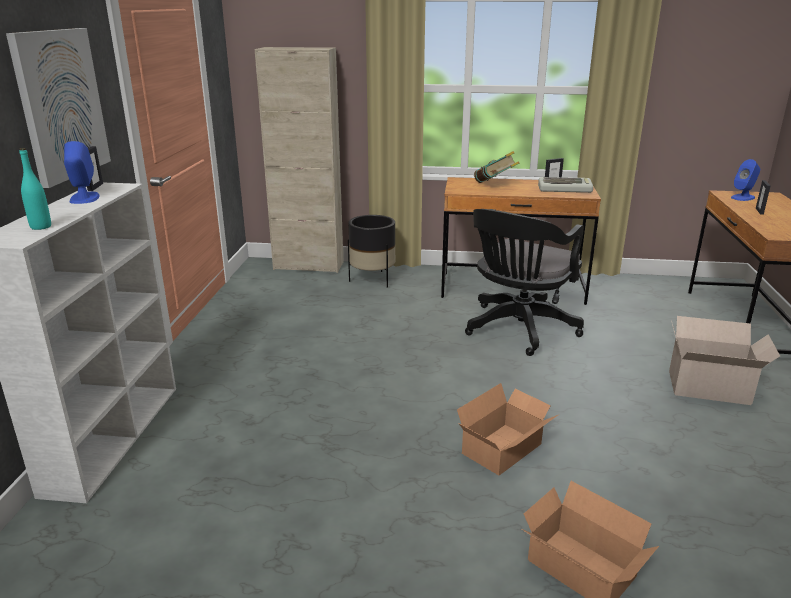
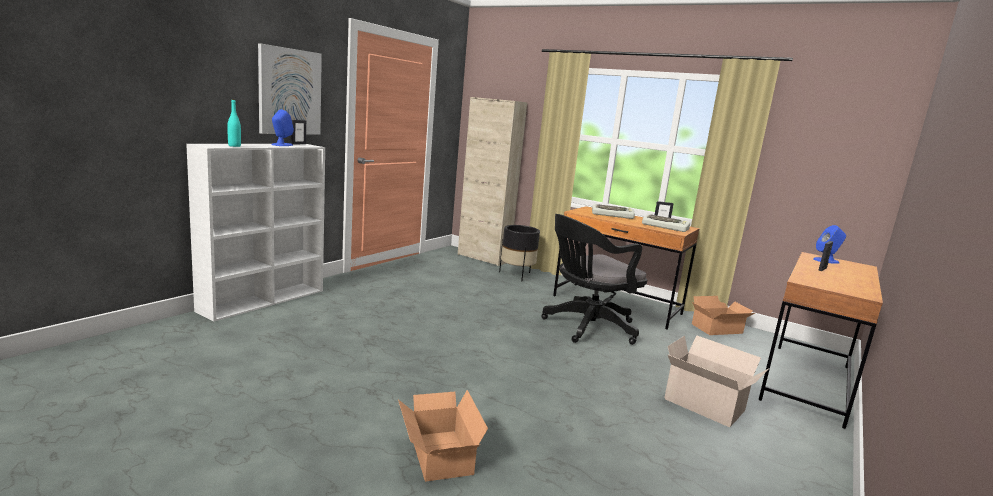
camera: 25 degrees right, 10 degrees down
cardboard box [457,383,558,475] -> cardboard box moved to [692,296,755,335]
book [474,151,519,183] -> keyboard [592,204,635,219]

